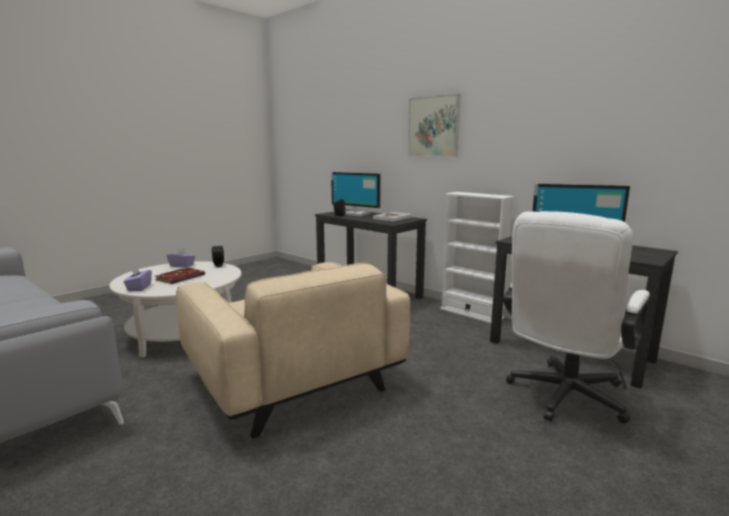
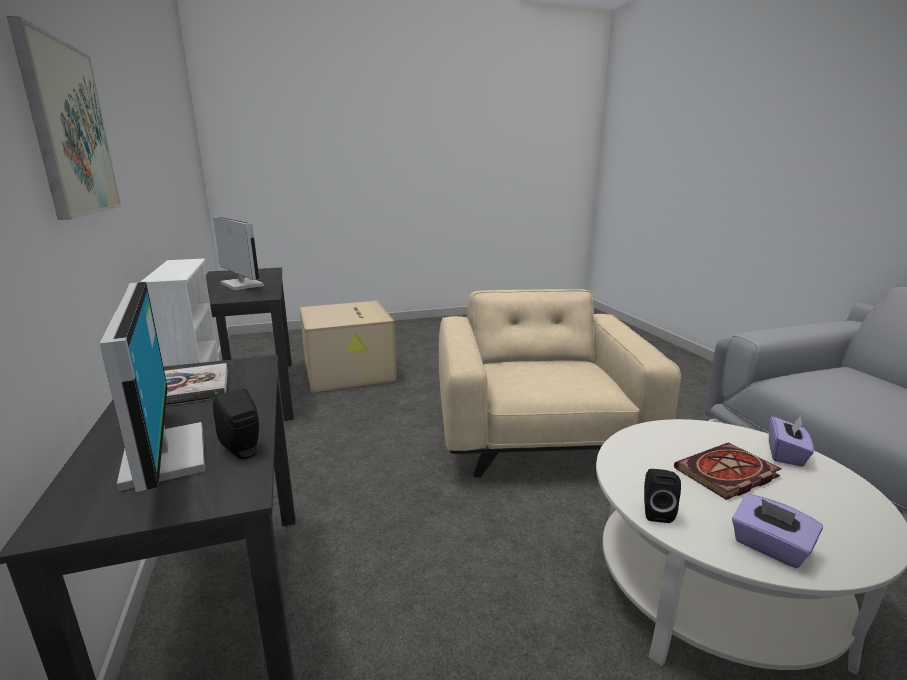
camera: 150 degrees left, 5 degrees up
white office chair [503,211,650,423] -> cardboard box [299,301,397,393]

